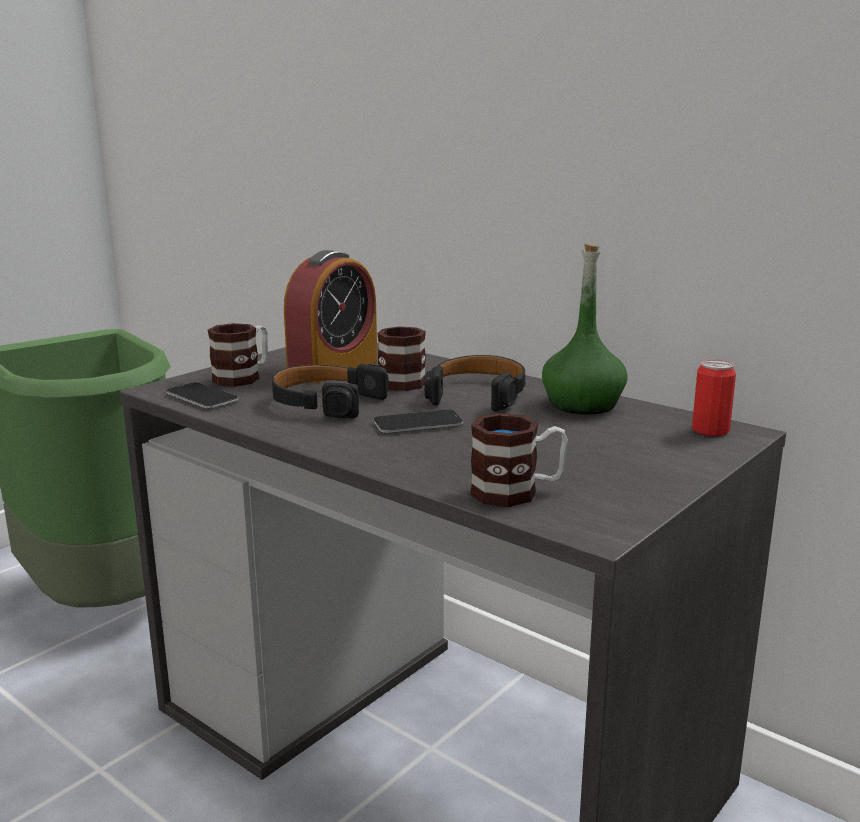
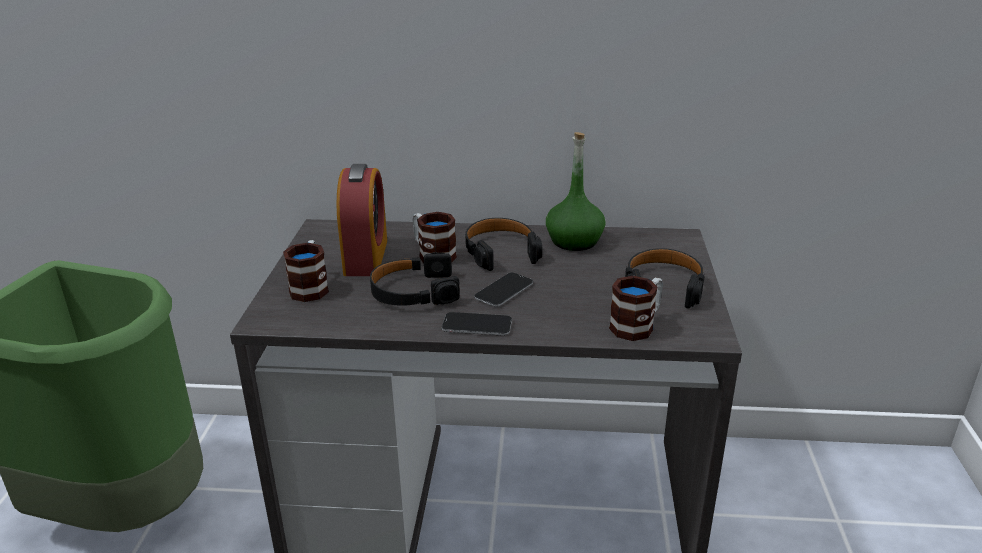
camera: 35 degrees left, 10 degrees up
phone [166,382,238,409] -> phone moved to [441,312,512,336]
can [692,359,736,436] -> none
none -> black headphones [625,248,705,309]

